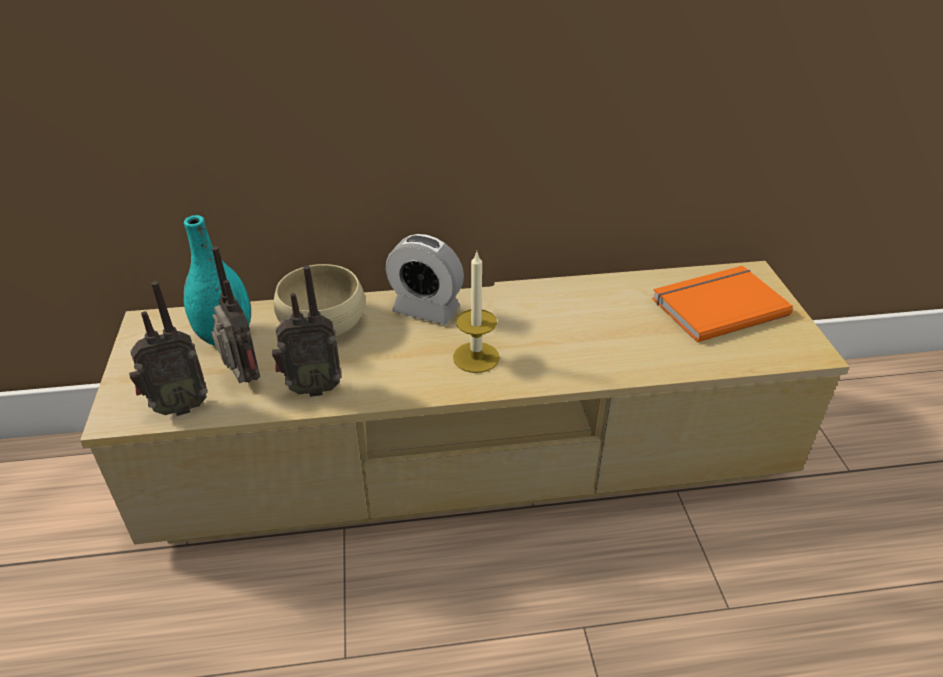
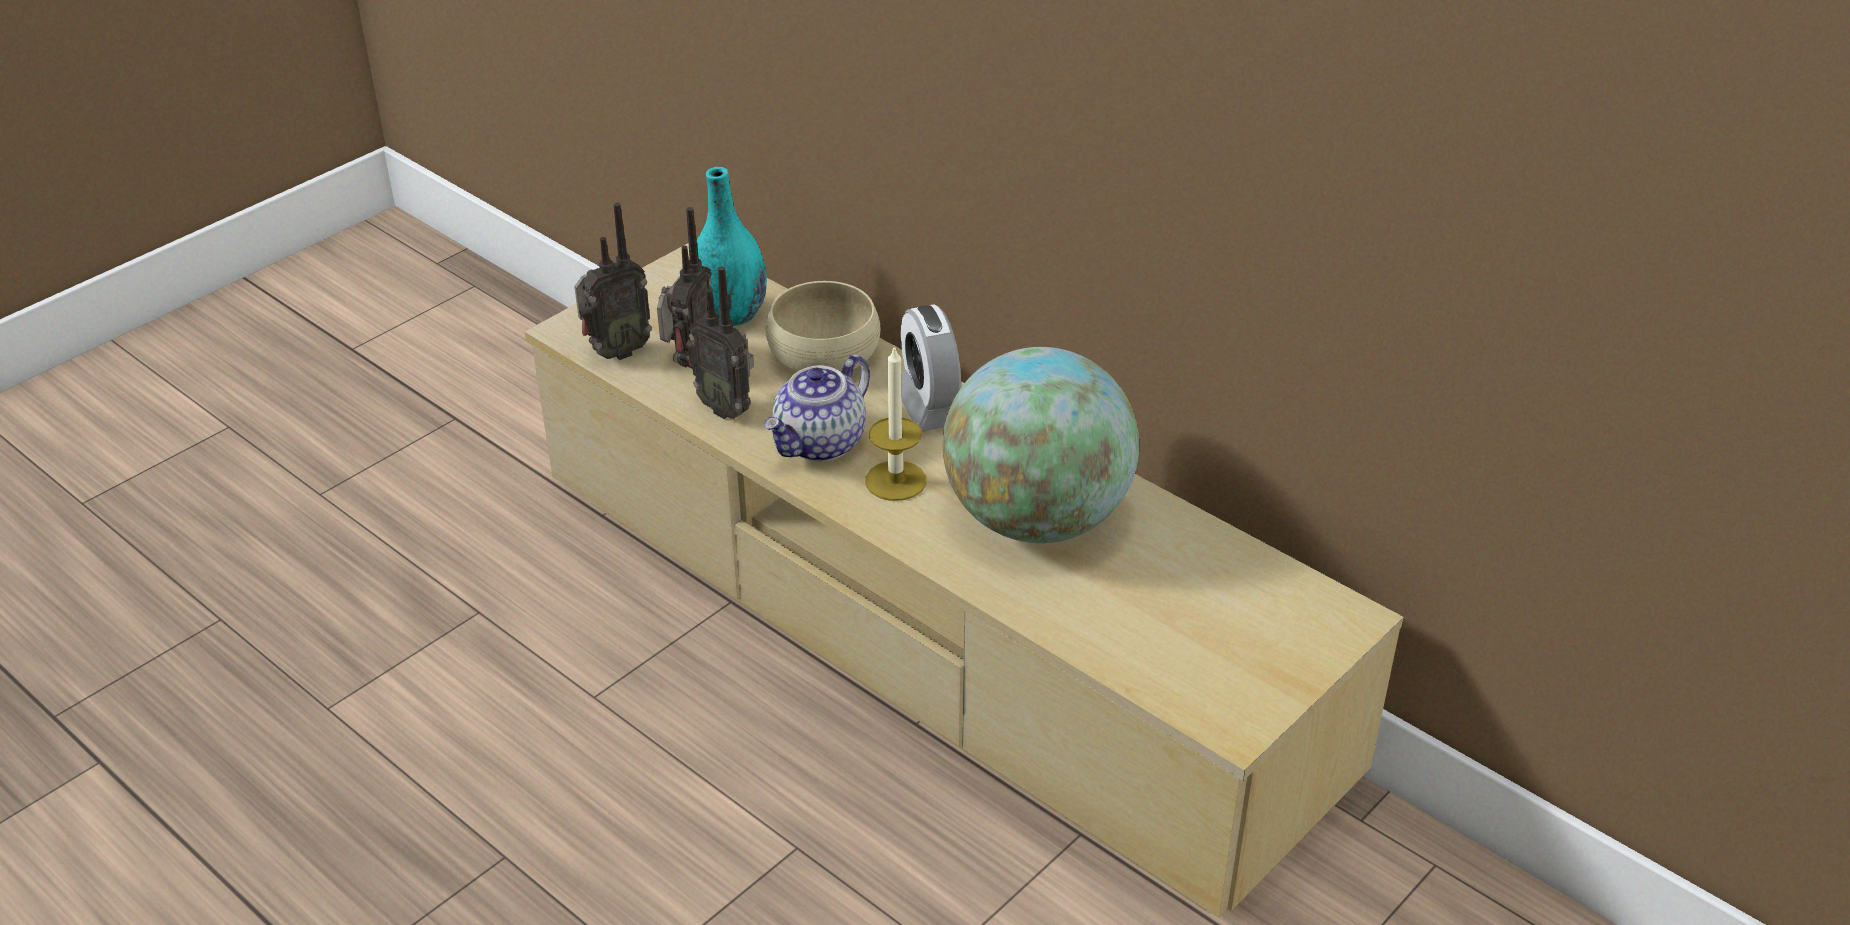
camera: 50 degrees right, 0 degrees up
radio [129,281,208,416] -> radio turned 60 degrees counterclockwise [574,203,652,360]
orange book [652,266,793,342] -> none
none -> teapot [764,354,870,462]
none -> globe [943,347,1139,543]

